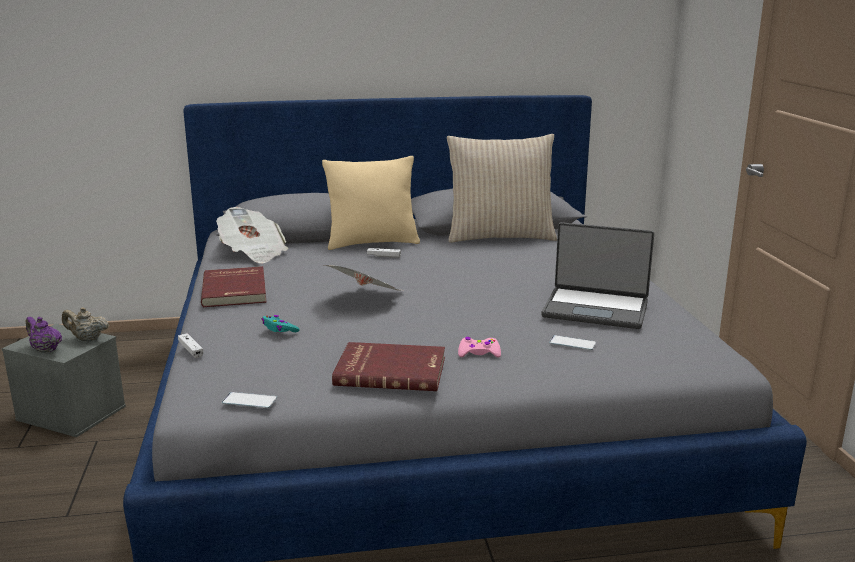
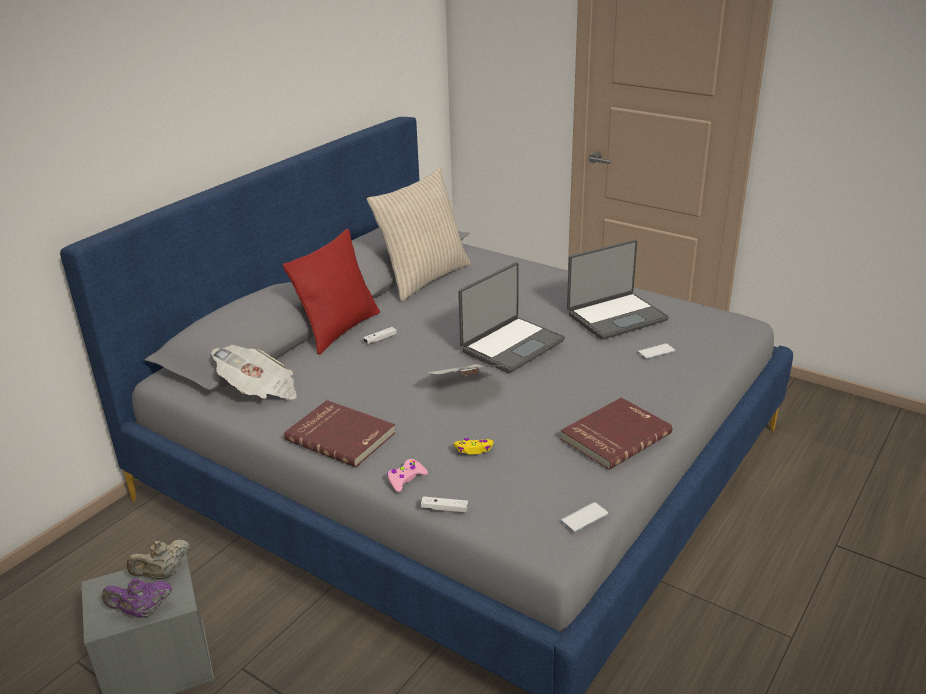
camera: 45 degrees left, 10 degrees up
turquoise game controller [262,315,300,332] -> yellow game controller [454,438,494,454]
beige pillow [322,156,420,250] -> red pillow [283,229,380,355]
pink game controller [458,337,501,357] -> pink game controller moved to [387,459,428,492]
none -> laptop [458,262,565,373]

